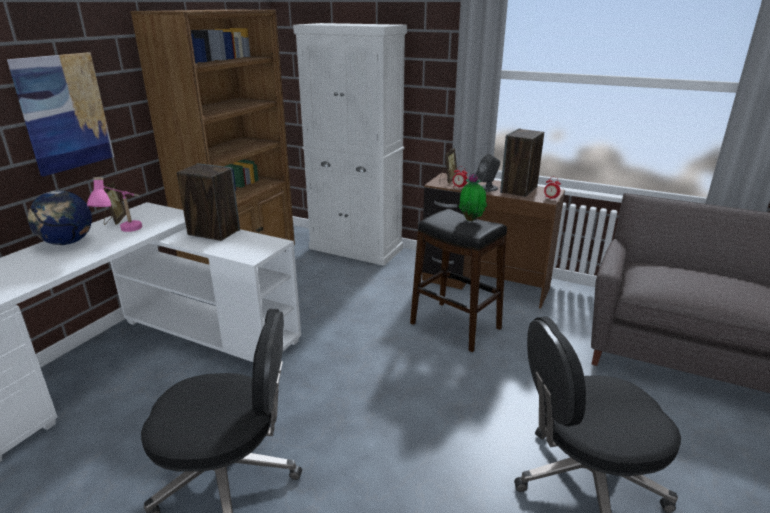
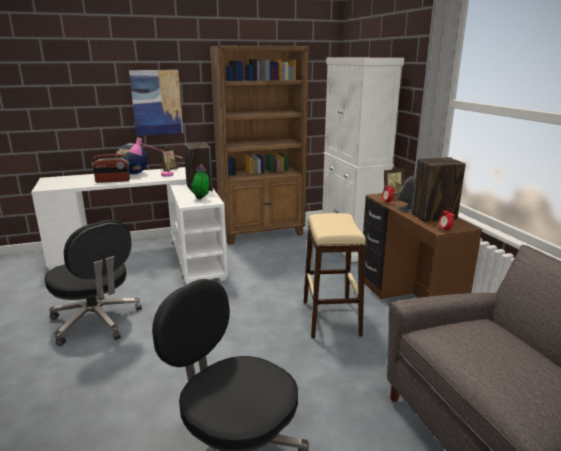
camera: 45 degrees right, 5 degrees down
black stool [410,209,507,352] -> beige stool [304,213,366,338]
potted plant [459,173,487,221] -> potted plant moved to [191,164,209,200]
none -> radio [92,154,130,183]

